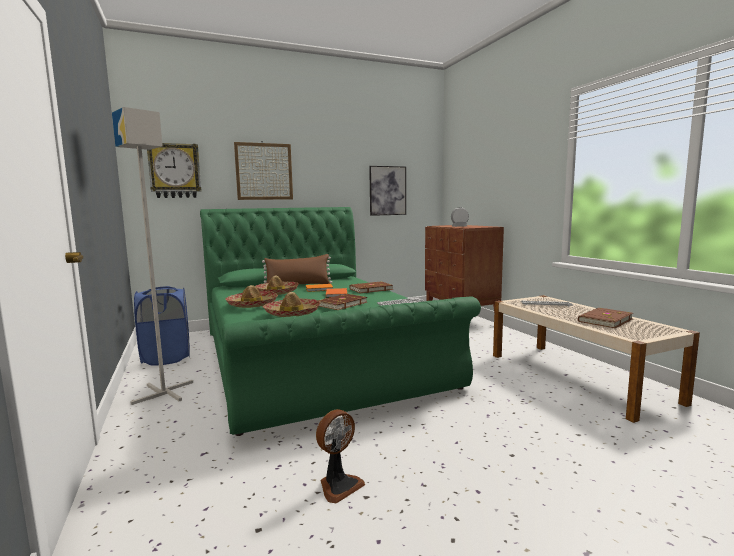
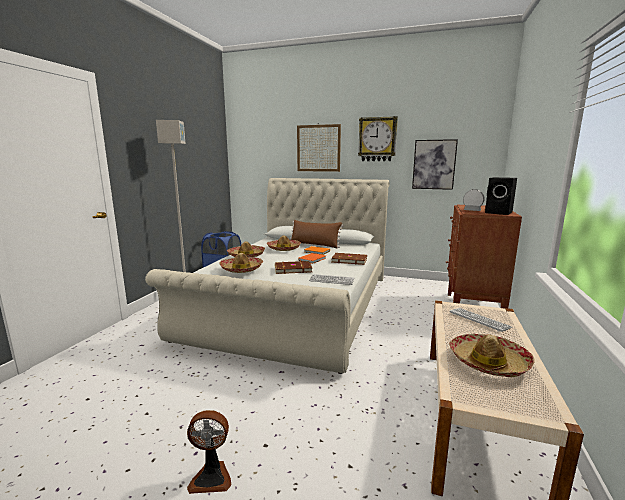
camera: 40 degrees right, 5 degrees up
wall clock [147,143,201,198] -> wall clock moved to [358,116,398,161]
green bed [200,207,481,436] -> beige bed [145,178,390,374]
fan [316,409,365,504] -> fan moved to [187,410,231,494]
brown book [578,308,633,328] -> hat [449,334,535,377]
none -> black speaker [485,177,517,215]

